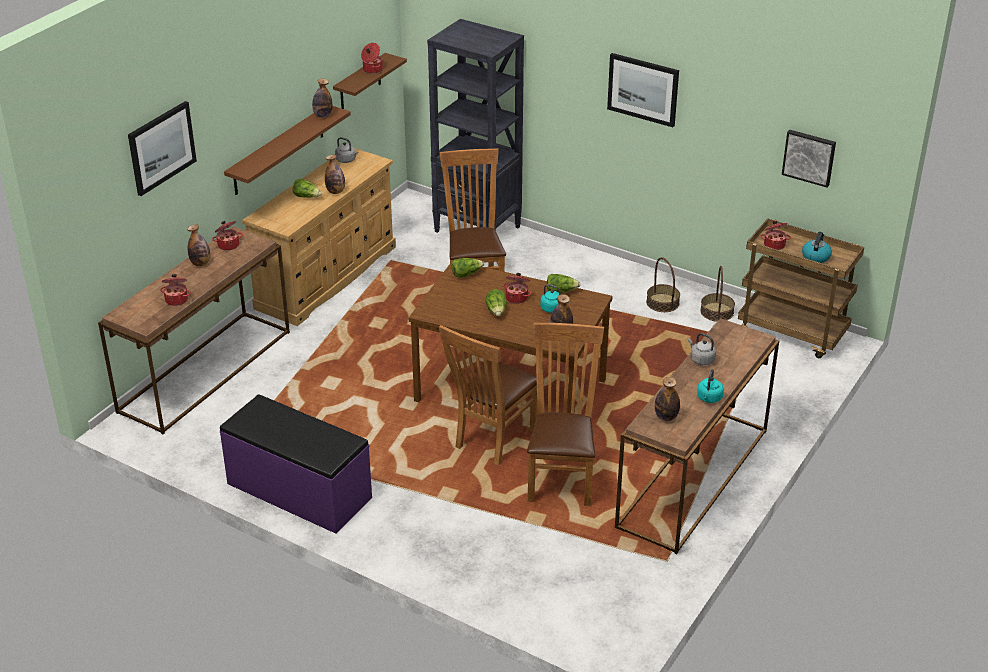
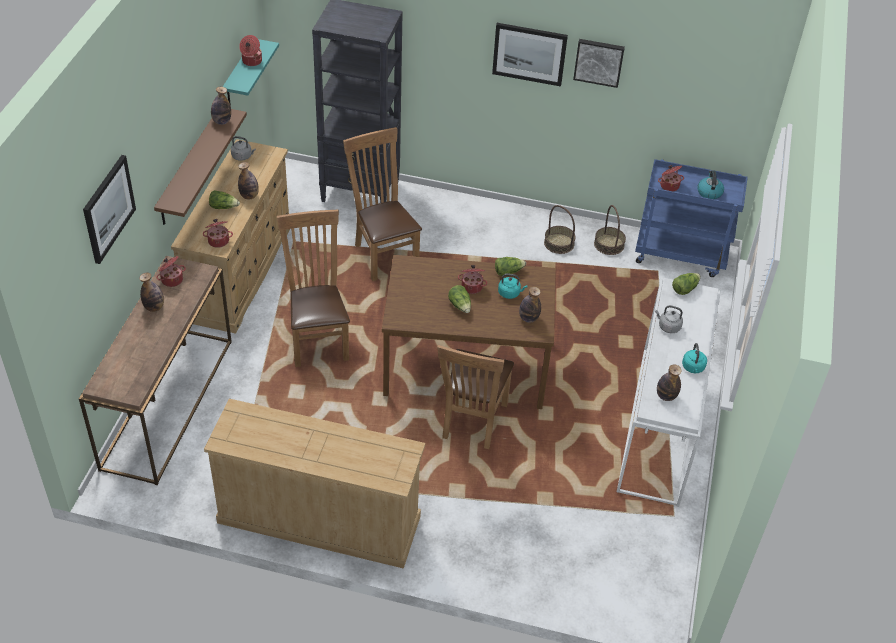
camera: 20 degrees left, 10 degrees up
cooking pot [160,274,191,306] -> cooking pot moved to [203,219,233,248]
purple bench [220,394,372,534] -> beige dresser [204,399,425,569]
brown shelf [333,53,407,109] -> turquoise shelf [223,39,279,106]
lettuce [452,258,484,278] -> lettuce moved to [672,273,701,295]
brown chair [527,323,604,506] -> brown chair moved to [277,210,350,367]
brown console table [615,318,779,554] -> white console table [617,278,721,507]
brown cart [738,218,864,358] -> blue cart [635,159,748,277]
picture [782,130,836,188] -> picture moved to [573,39,625,88]

